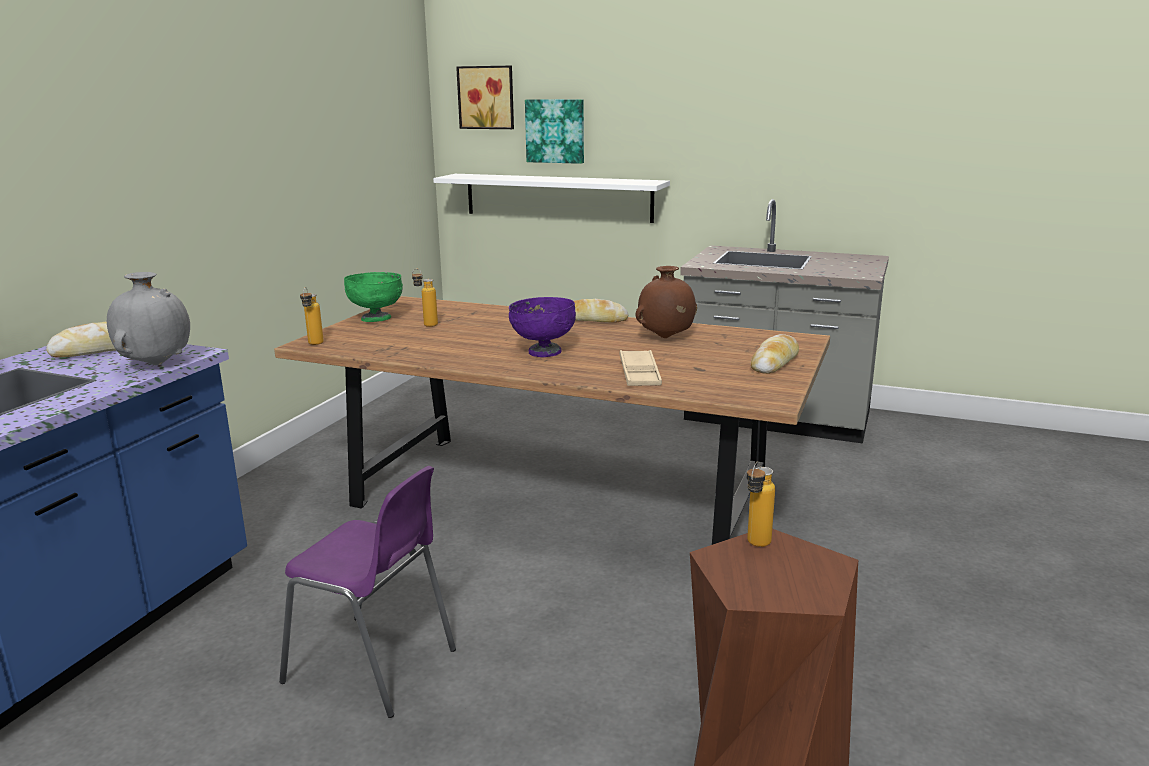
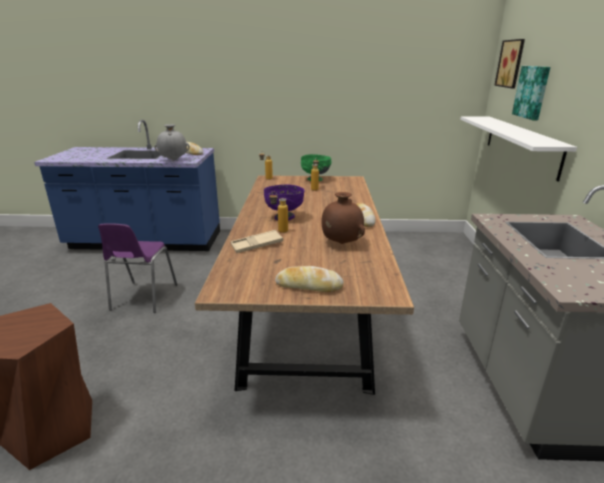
camera: 70 degrees right, 5 degrees up
bottle [747,461,775,547] -> bottle moved to [269,191,288,233]

